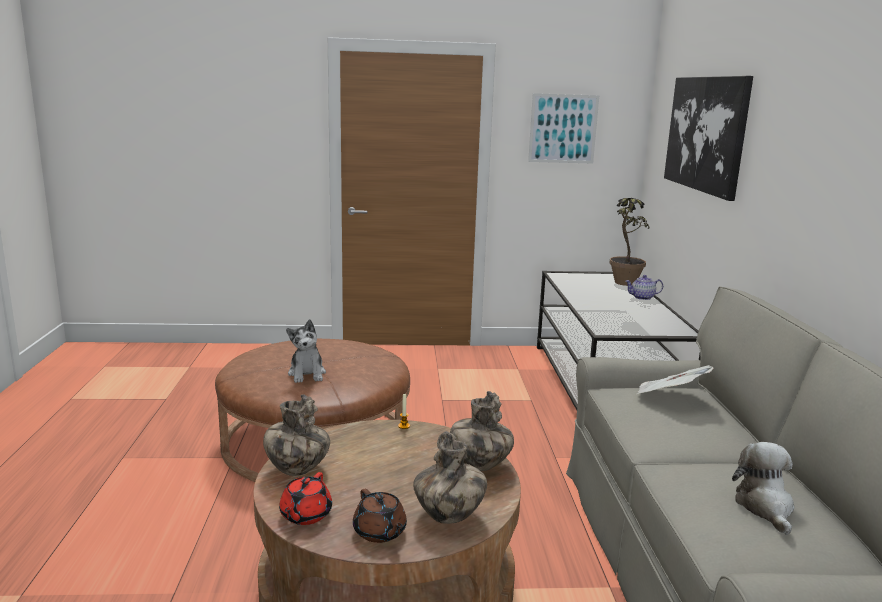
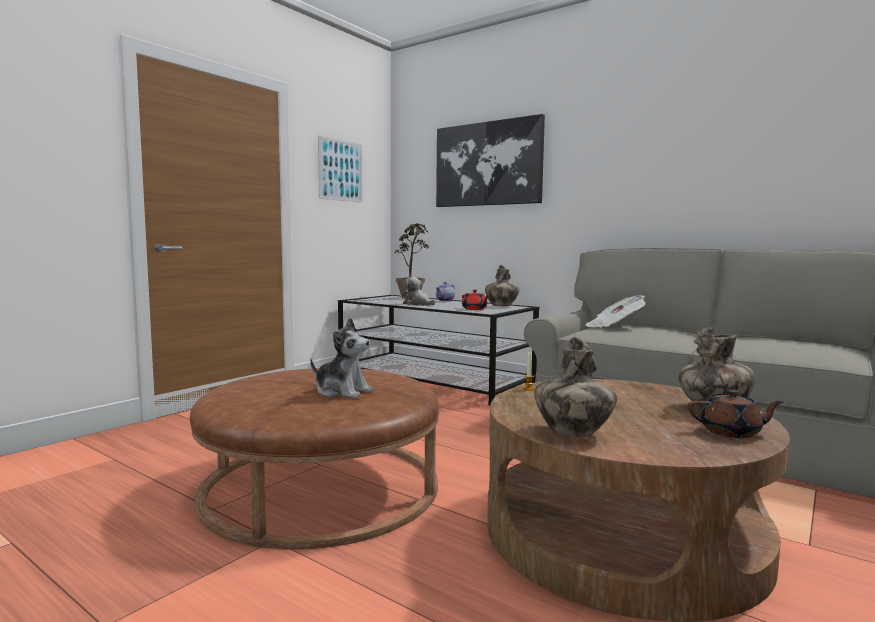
camera: 50 degrees left, 10 degrees down
red teapot [279,472,332,525] -> red teapot moved to [462,290,489,310]
vase [450,391,514,471] -> vase moved to [485,265,519,307]
plush toy [732,442,795,535] -> plush toy moved to [402,277,435,306]

